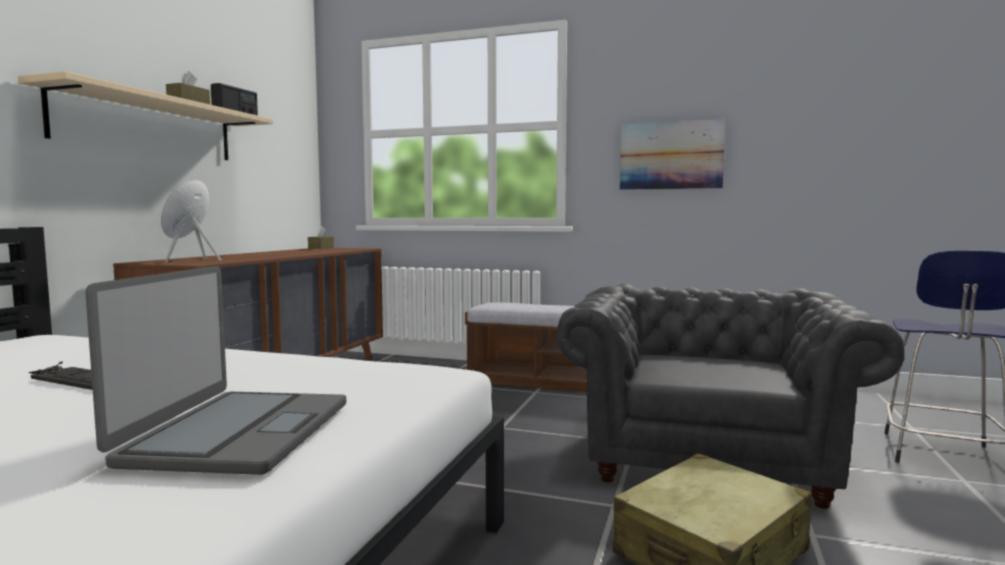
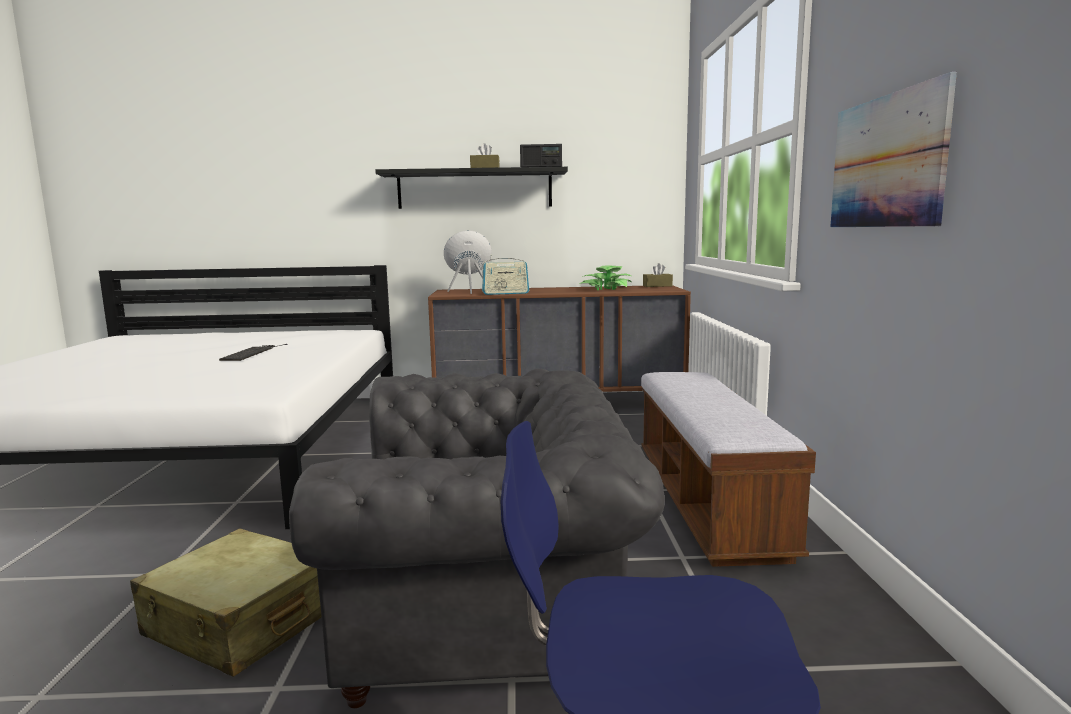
camera: 70 degrees right, 5 degrees up
beige shelf [18,71,273,160] -> black shelf [375,167,568,209]
laptop [85,266,346,475] -> none
none -> radio [482,255,529,295]
none -> potted plant [579,265,632,290]

